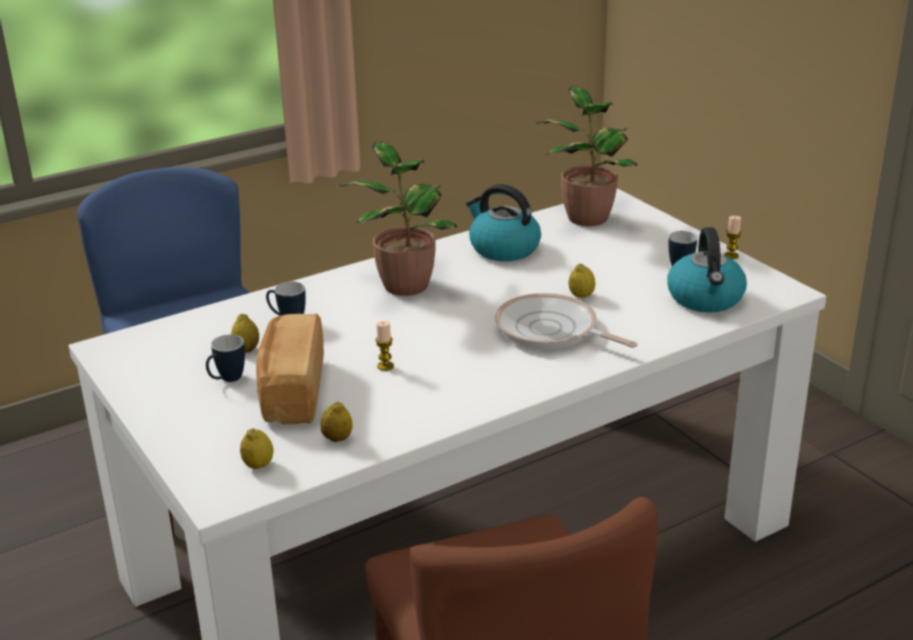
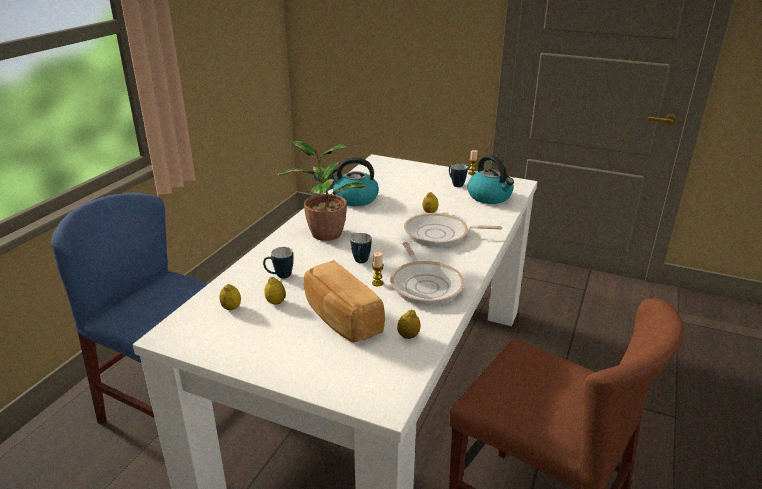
camera: 35 degrees left, 0 degrees up
mug [206,334,245,382] -> mug moved to [351,233,371,263]
lemon [240,428,274,469] -> lemon moved to [219,284,241,310]
potted plant [536,86,638,226] -> none
none -> frying pan [390,242,465,305]

